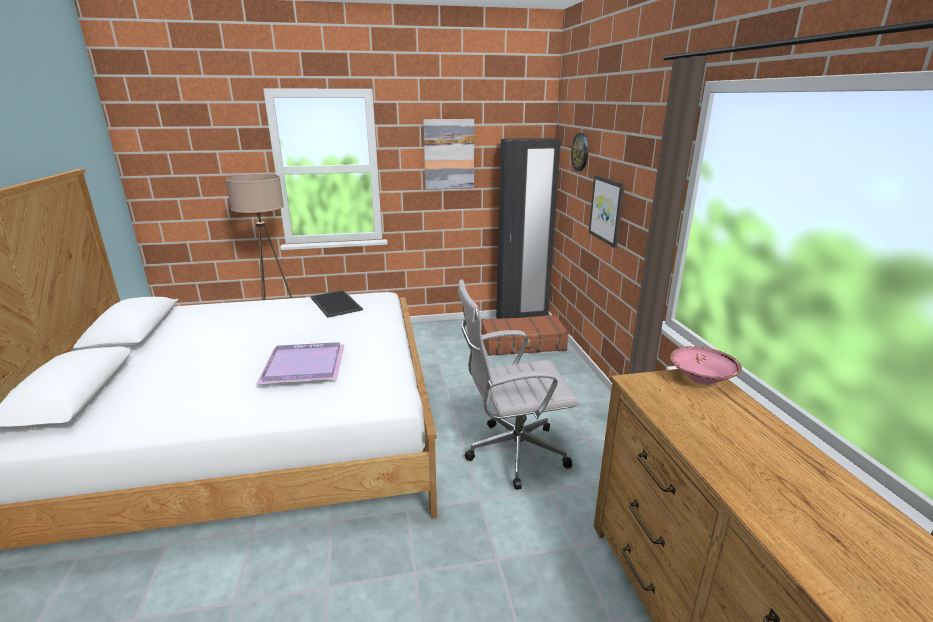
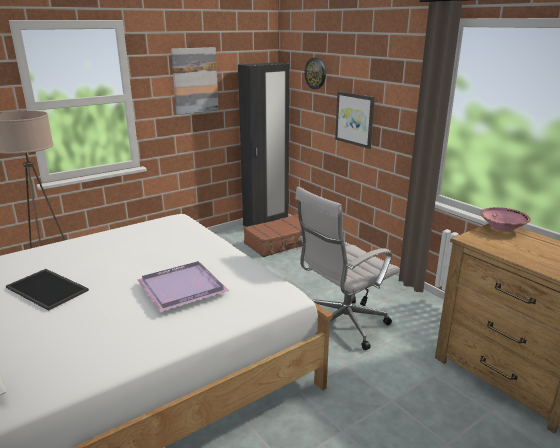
camera: 25 degrees left, 0 degrees up
tray [310,290,363,318] -> tray moved to [6,269,89,311]

